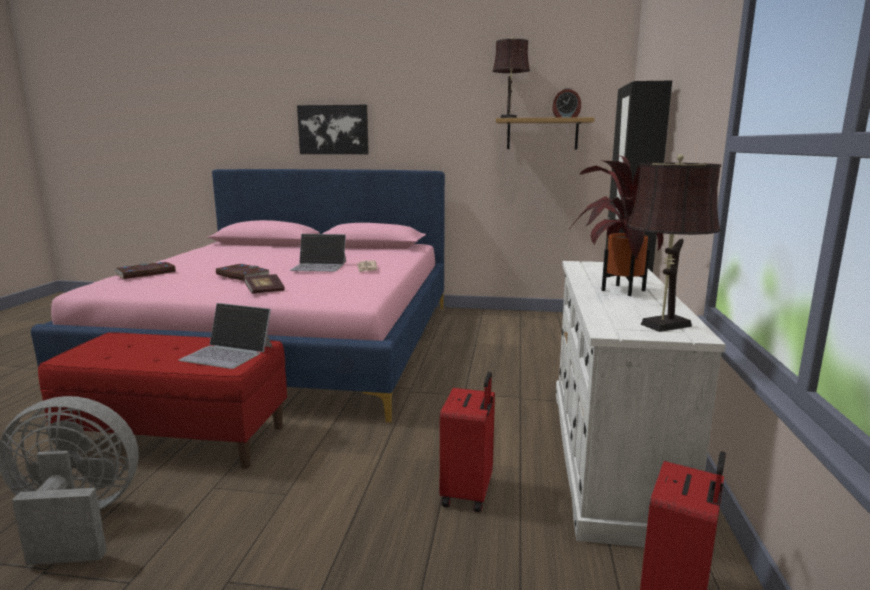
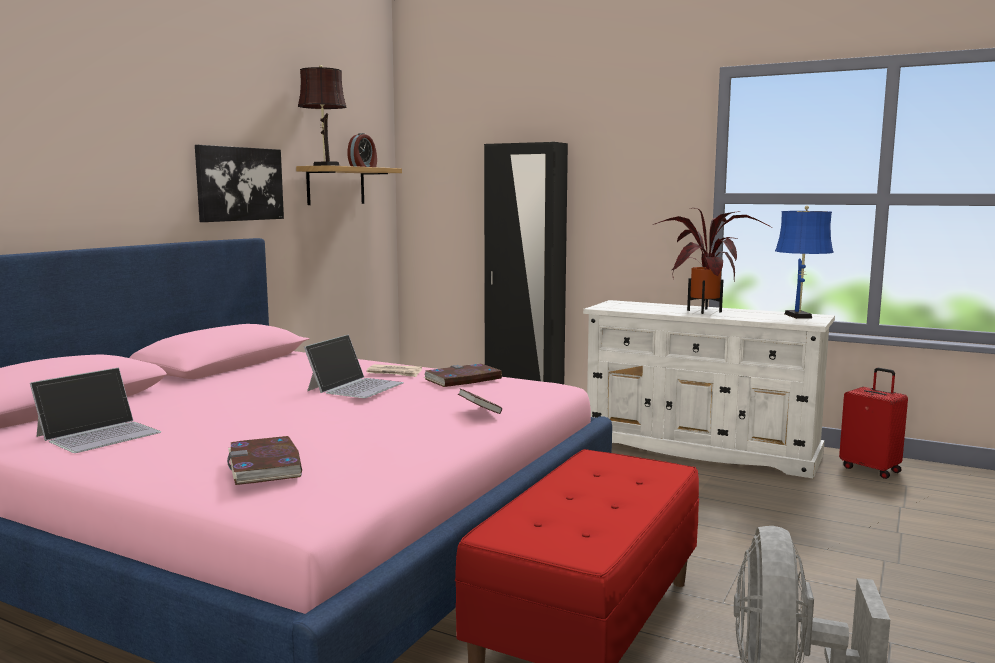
camera: 70 degrees left, 5 degrees down
laptop [179,303,272,369] -> laptop moved to [30,368,161,453]
book [216,264,271,281] -> book moved to [424,364,502,387]
picture [297,105,369,154] -> picture moved to [195,145,284,222]
red suitcase [440,372,495,512] -> none
brown table lamp [627,154,721,332] -> blue table lamp [775,206,834,319]

